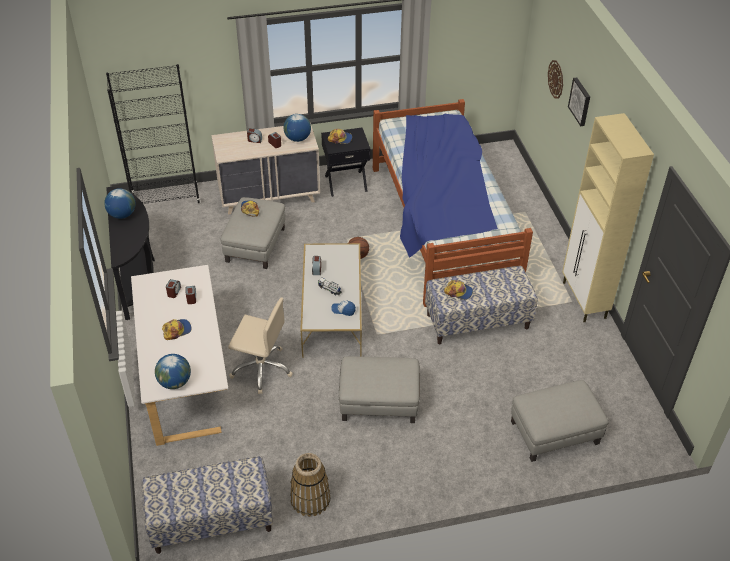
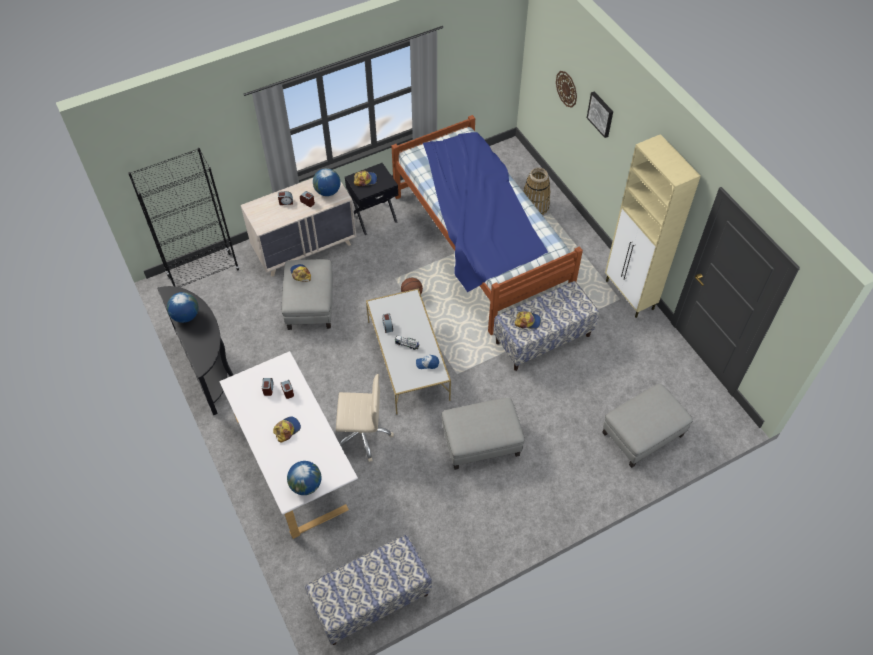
camera: 15 degrees left, 10 degrees up
basket [290,453,331,517] -> basket moved to [523,168,551,215]

